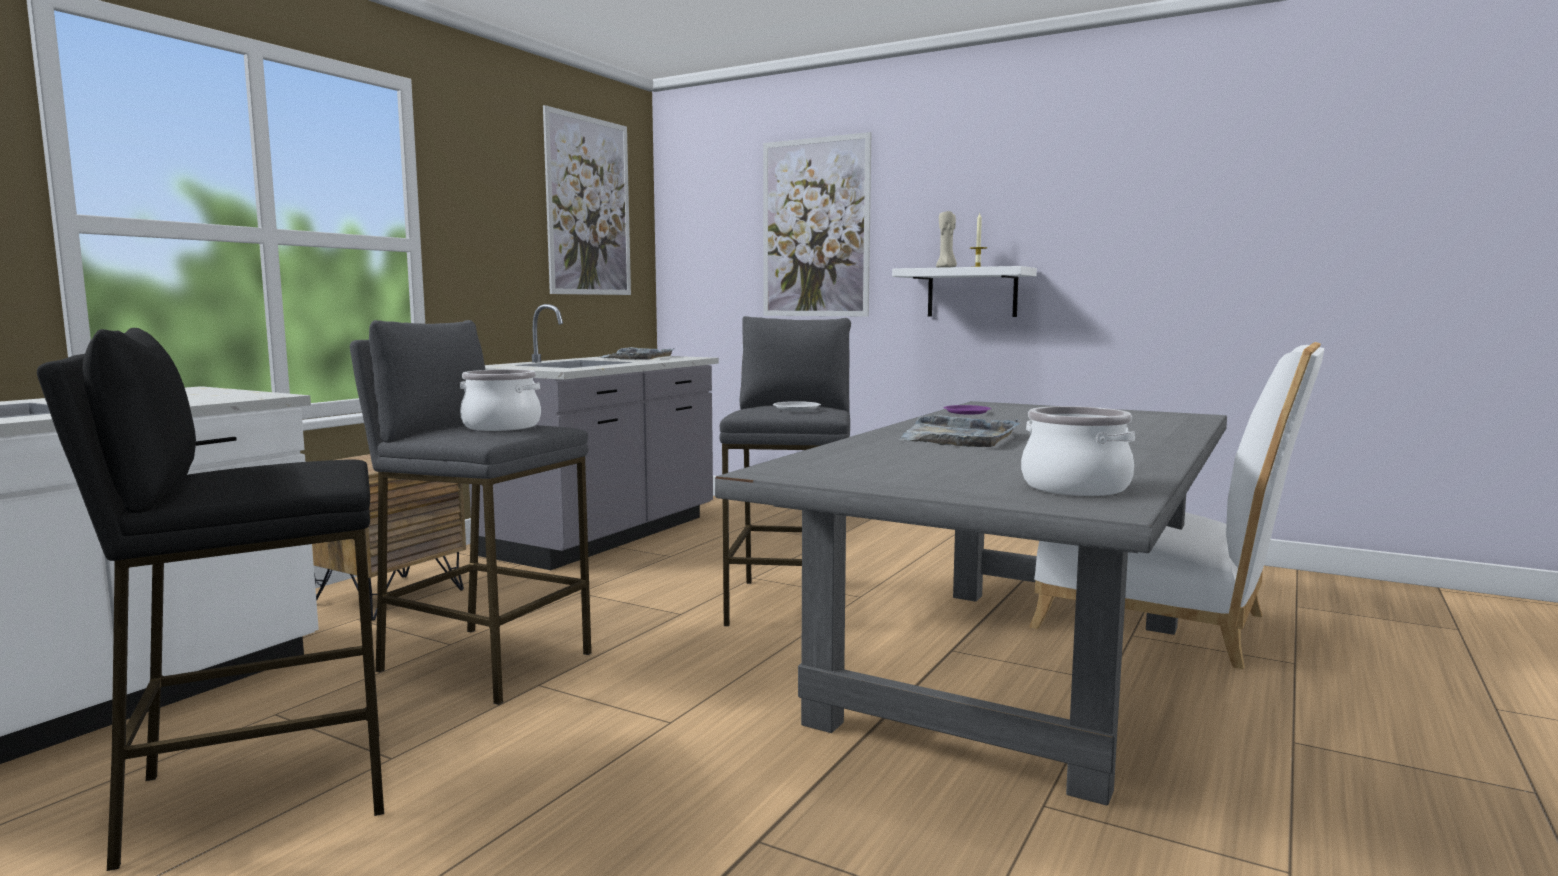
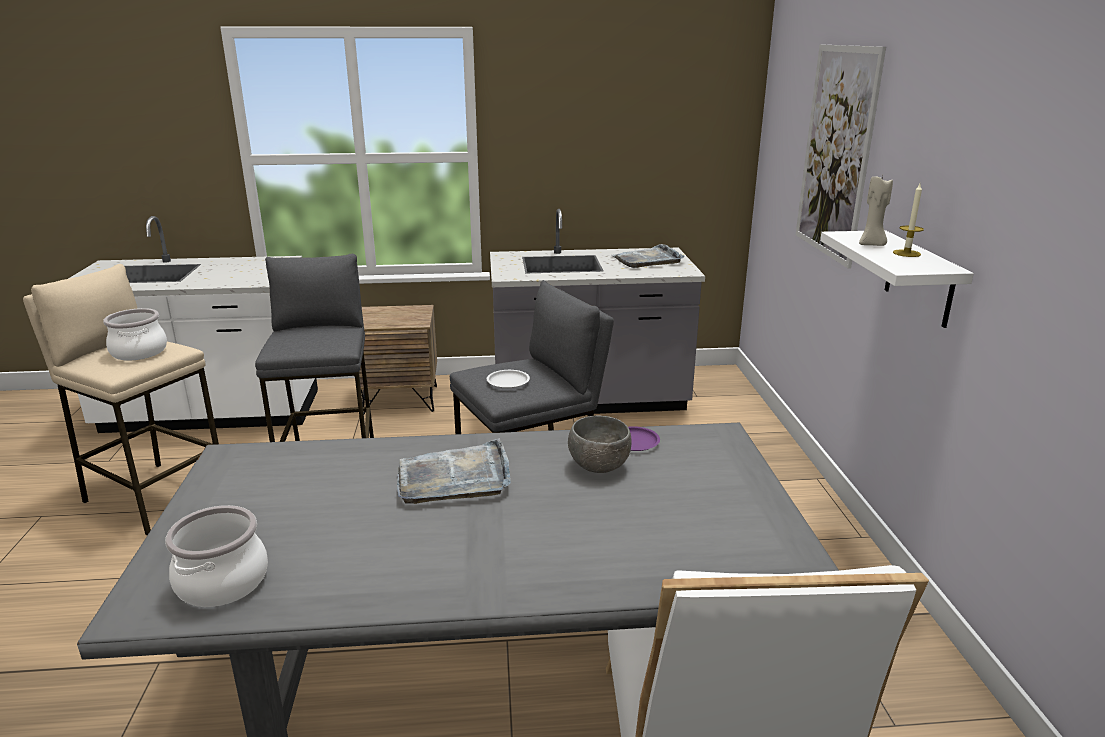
camera: 55 degrees right, 15 degrees up
black stool [37,328,384,871] -> beige stool [23,264,219,535]
cooking pot [460,369,541,431] -> cooking pot moved to [103,308,167,361]
picture [543,105,631,295] -> none
none -> grey bowl [568,416,632,473]

